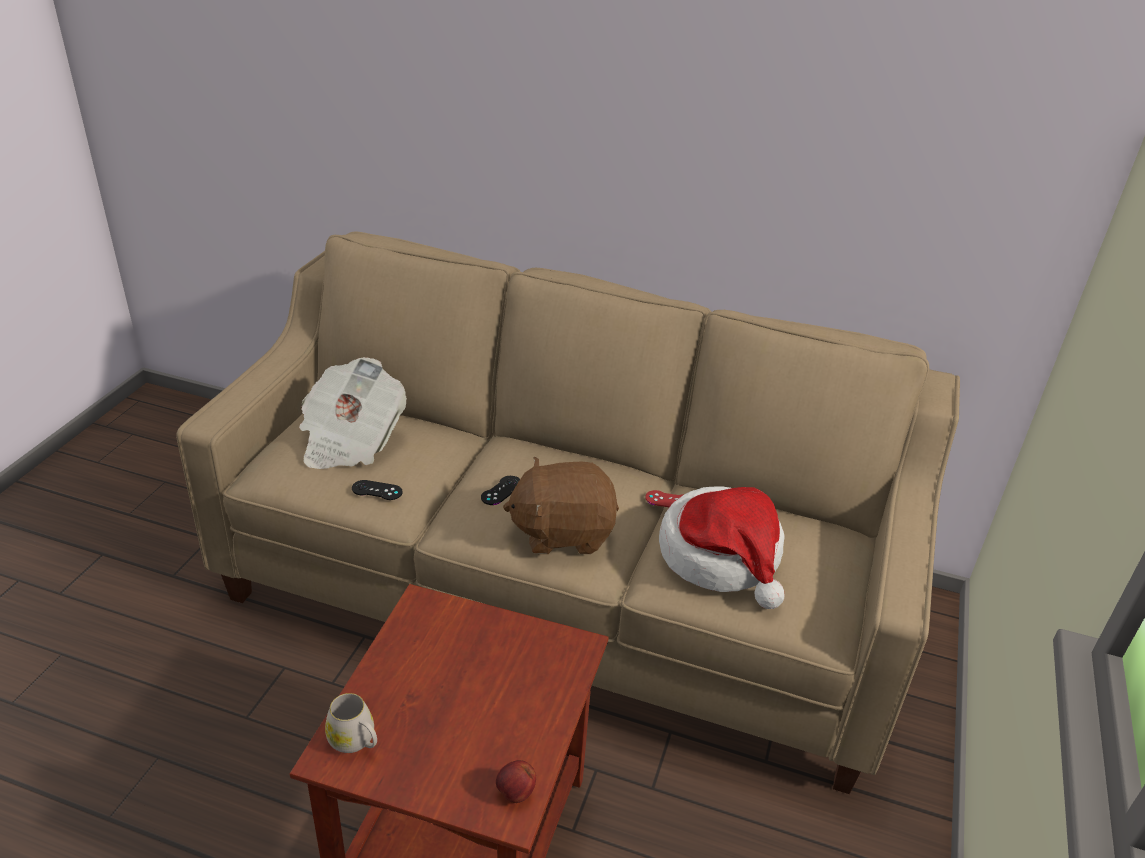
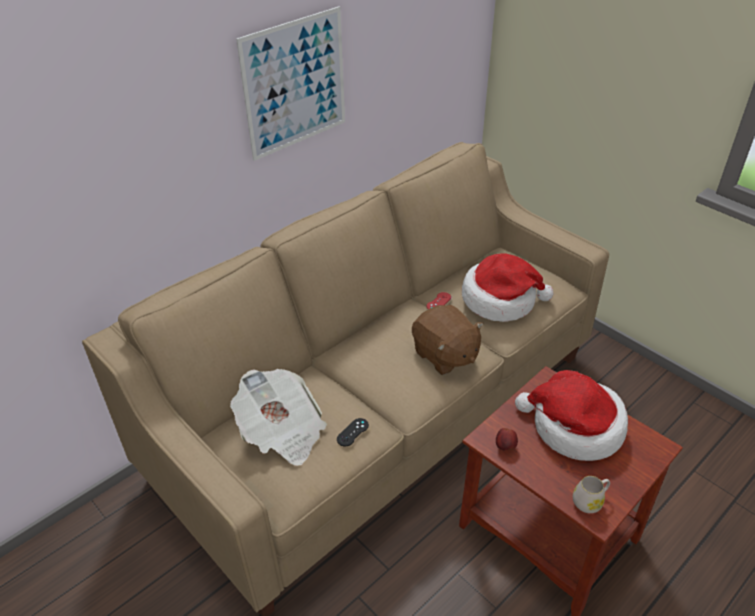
camera: 60 degrees left, 5 degrees up
black game controller [481,476,520,505] -> none
apple [496,760,536,803] -> apple moved to [496,428,518,451]
brown plush toy [503,456,619,554] -> brown plush toy turned 60 degrees counterclockwise [412,305,484,375]
none -> picture [236,6,345,161]
none -> hat [515,370,628,461]

